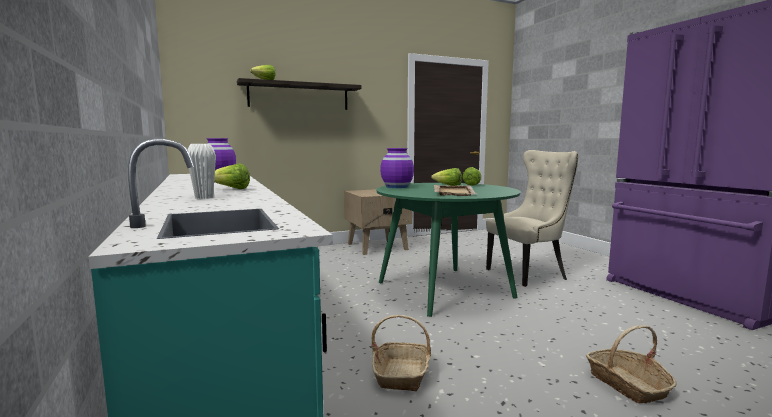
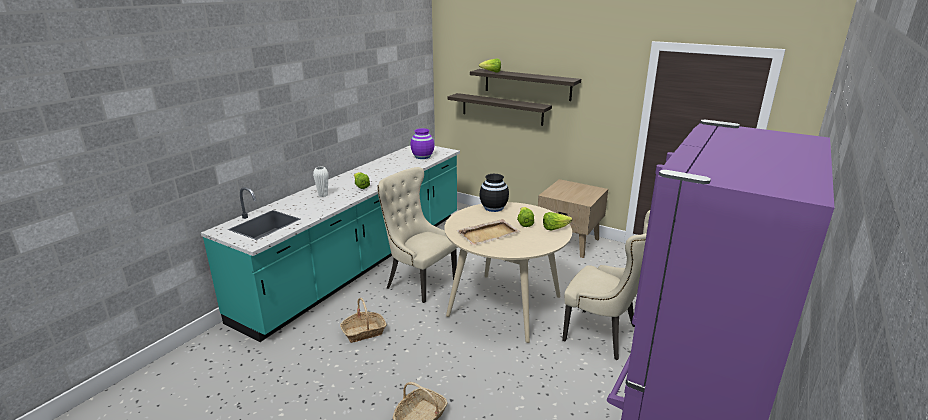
camera: 55 degrees right, 15 degrees up
green dining table [376,183,521,317] -> beige dining table [444,202,572,343]
purple vase [380,148,414,188] -> black vase [480,174,509,212]
none -> beige chair [377,167,457,303]
none -> shelf [447,93,552,126]

